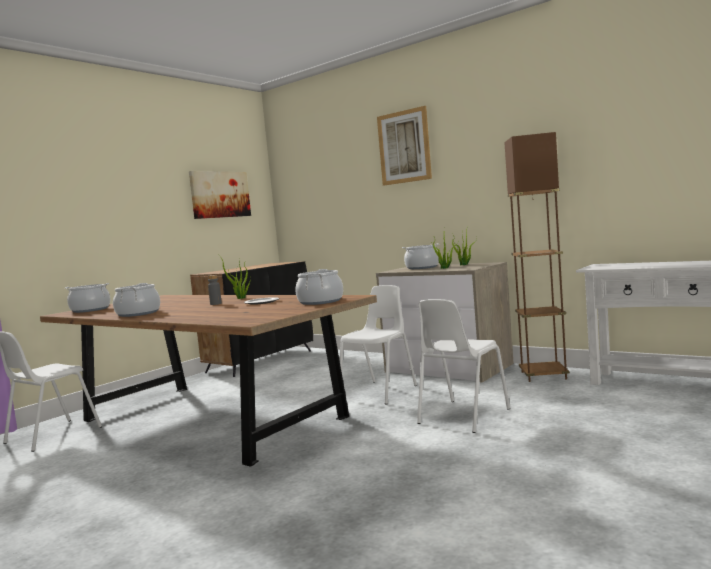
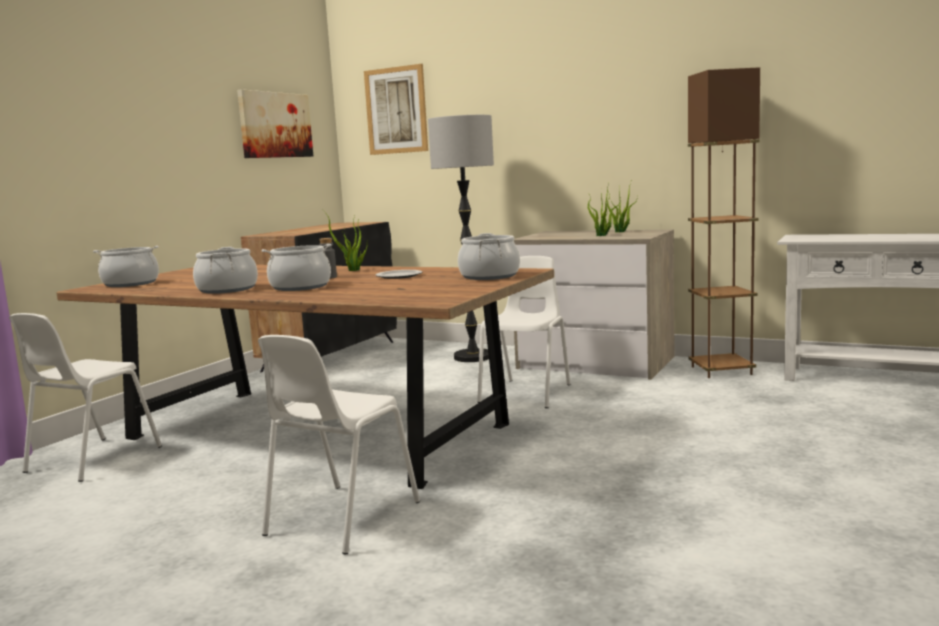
camera: 10 degrees left, 5 degrees up
picture [377,106,432,186] -> picture moved to [364,64,428,155]
cooking pot [402,244,439,269] -> cooking pot moved to [261,244,331,291]
white chair [417,299,510,433] -> white chair moved to [258,335,420,554]
none -> floor lamp [428,115,494,362]

